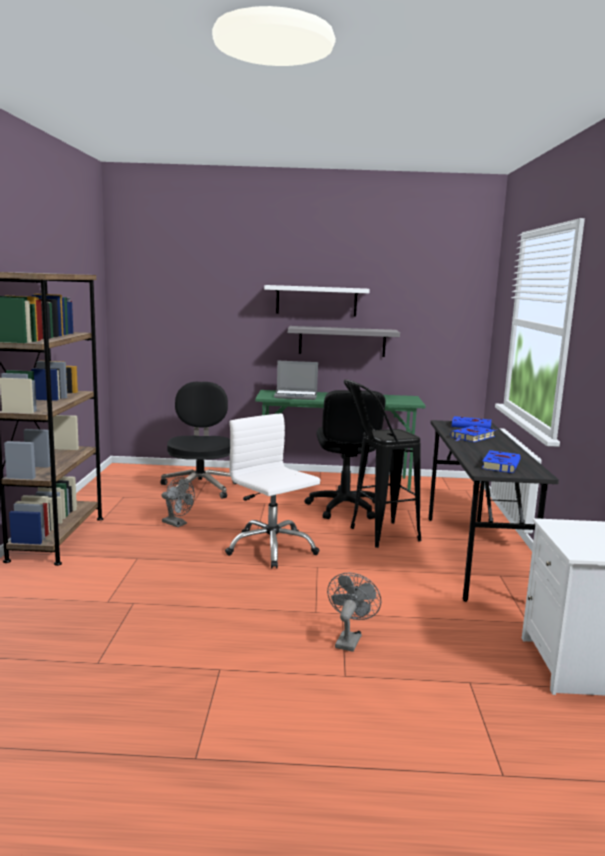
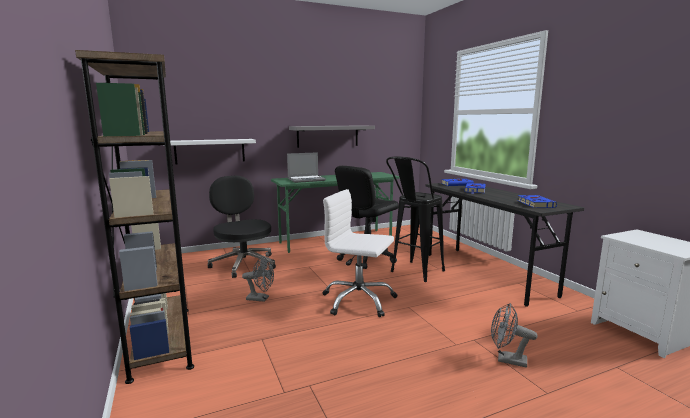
camera: 25 degrees left, 0 degrees up
white shelf [264,285,370,317] -> white shelf moved to [163,139,256,165]
black office chair [304,390,386,519] -> black office chair turned 75 degrees clockwise [335,166,399,269]
grey fan [327,573,381,652] -> grey fan turned 60 degrees counterclockwise [491,303,538,368]

